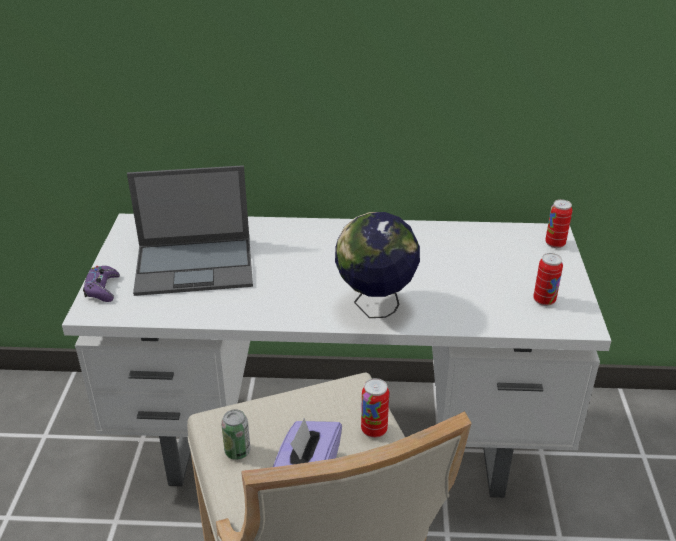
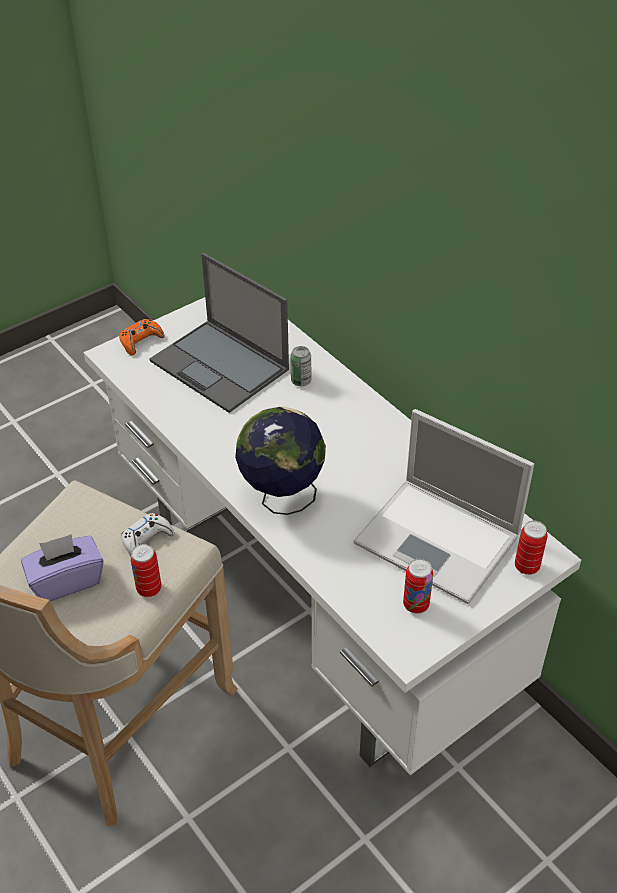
camera: 50 degrees right, 10 degrees up
purple game controller [83,266,120,302] -> orange game controller [119,319,164,355]
can [221,409,250,460] -> can moved to [290,346,311,386]
none -> white game controller [121,513,174,557]
none -> laptop [353,409,534,604]

